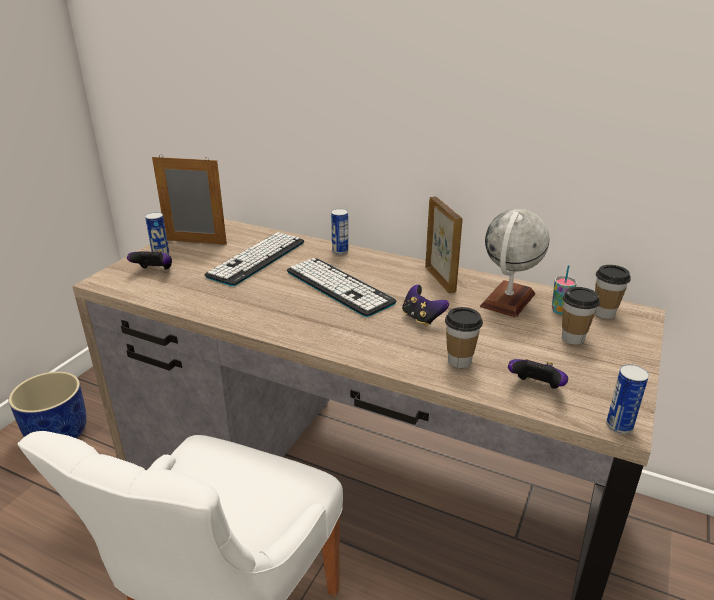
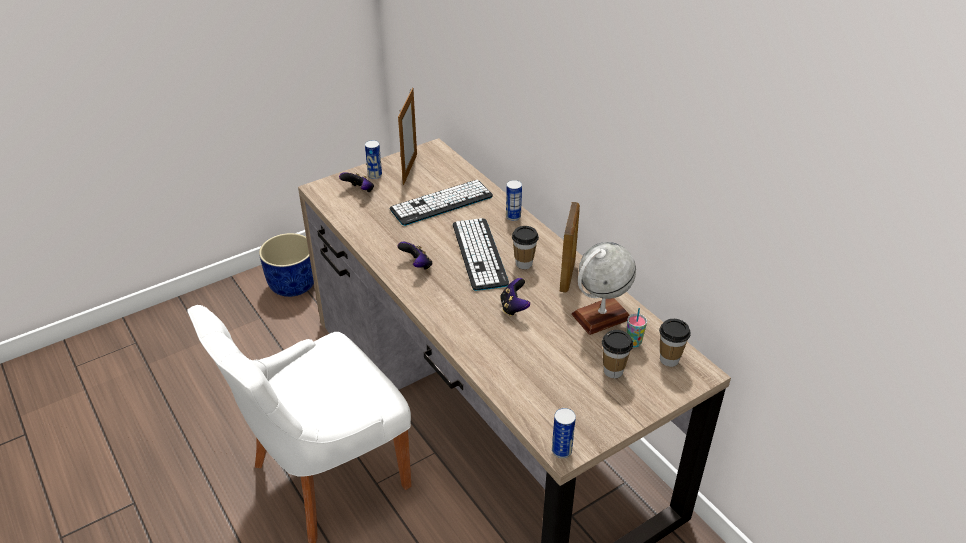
camera: 30 degrees right, 10 degrees up
picture frame [152,155,227,245] -> picture frame turned 60 degrees clockwise [398,88,417,185]
cup [445,307,483,368] -> cup moved to [512,226,539,269]
game controller [508,359,568,389] -> game controller moved to [398,242,432,270]

